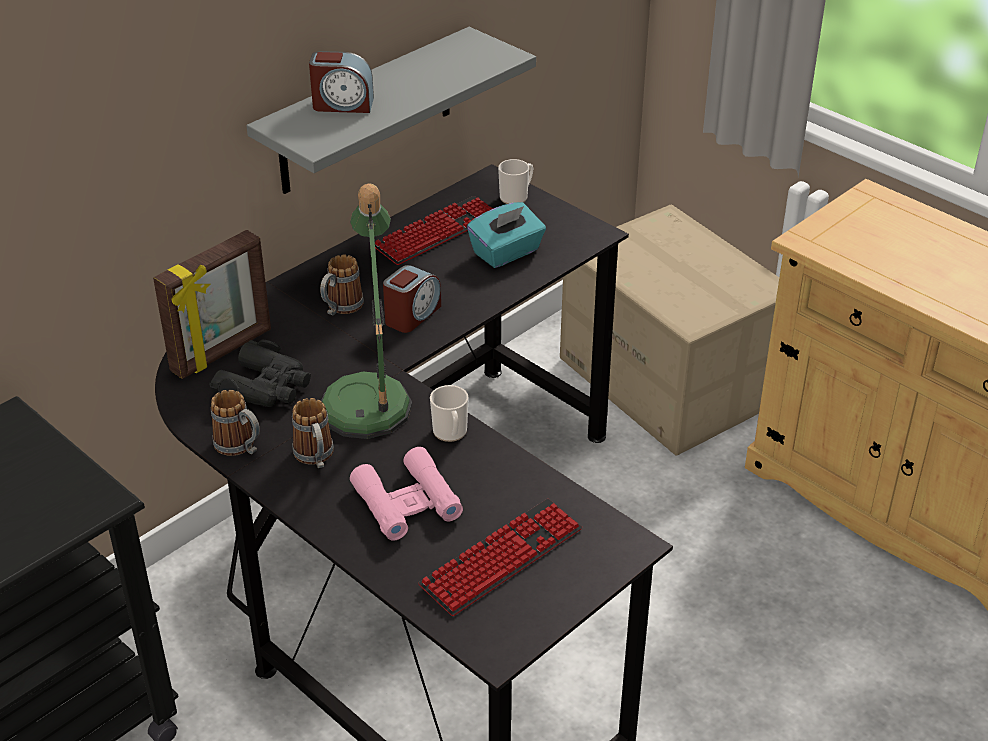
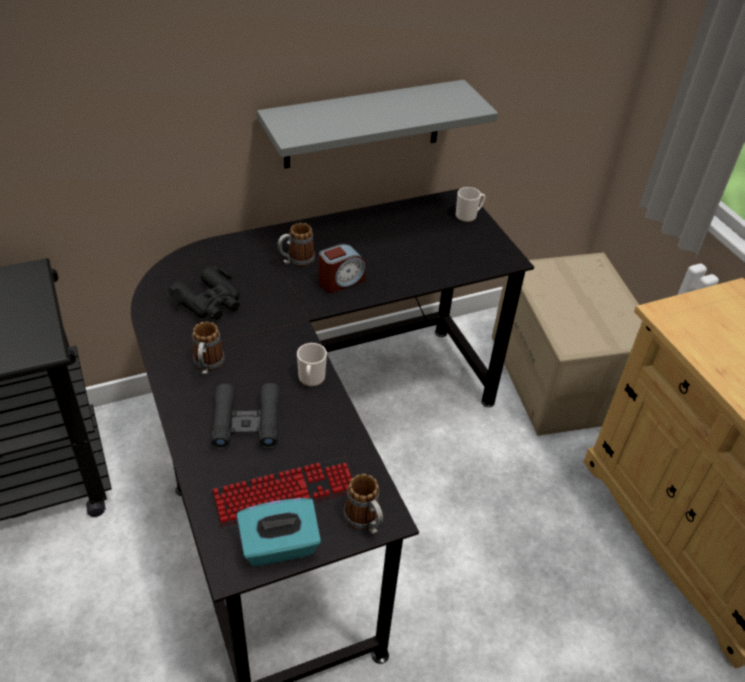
camera: 20 degrees right, 5 degrees up
picture frame [153,230,271,379] -> none
mug [211,390,260,456] -> mug moved to [344,474,383,535]
alarm clock [309,51,374,113] -> none
table lamp [321,183,412,439] -> none
pink binoculars [350,447,463,541] -> black binoculars [211,383,281,450]
keyboard [375,196,493,265] -> none
turquoise tissue box [467,202,546,268] -> turquoise tissue box moved to [237,498,321,566]

